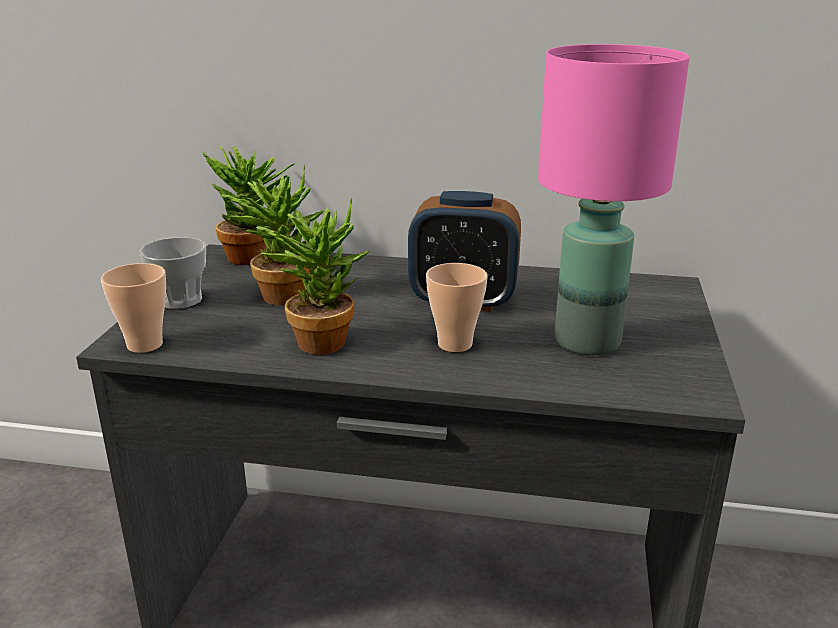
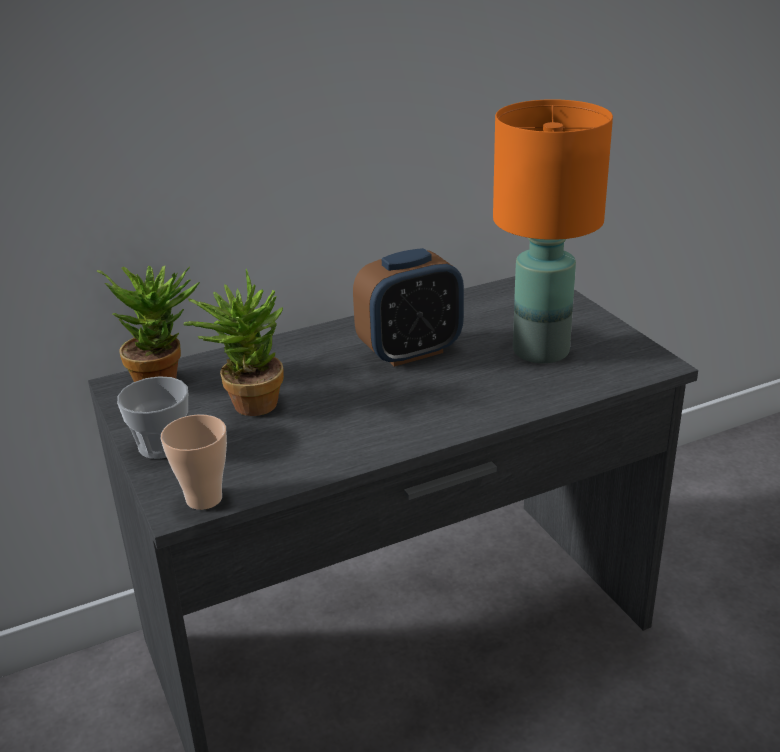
camera: 35 degrees left, 5 degrees up
potted plant [256,198,369,355] -> none
cup [426,263,488,352] -> none
pink table lamp [538,44,690,355] -> orange table lamp [493,99,613,363]

